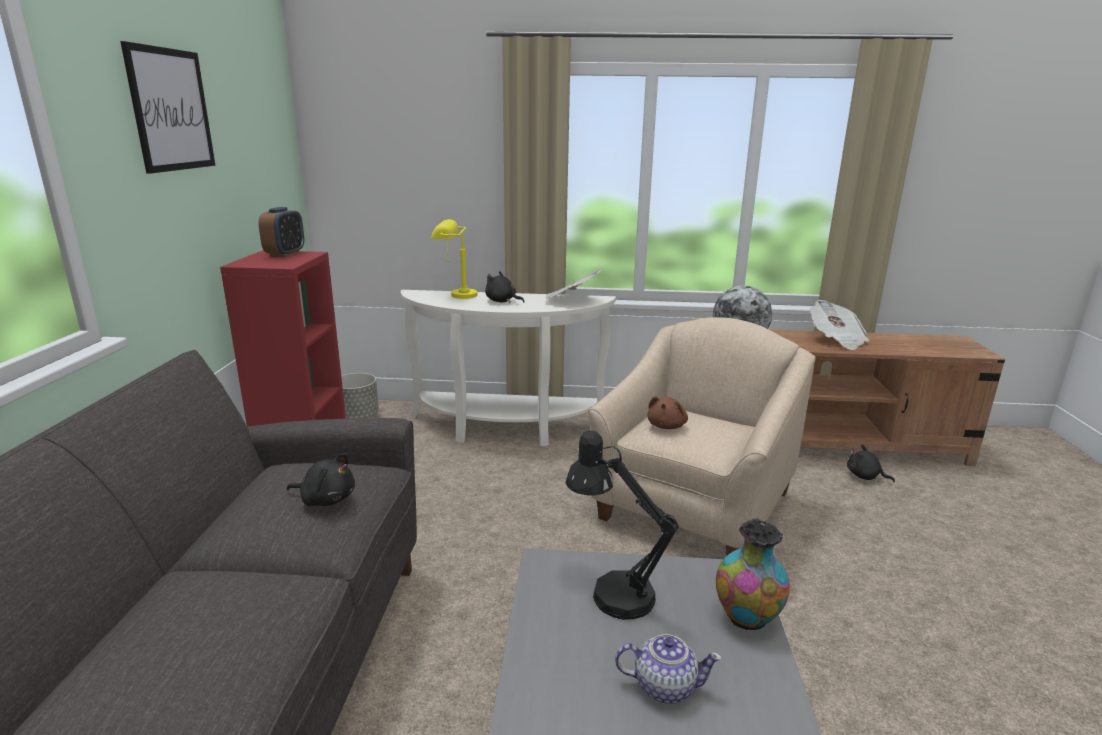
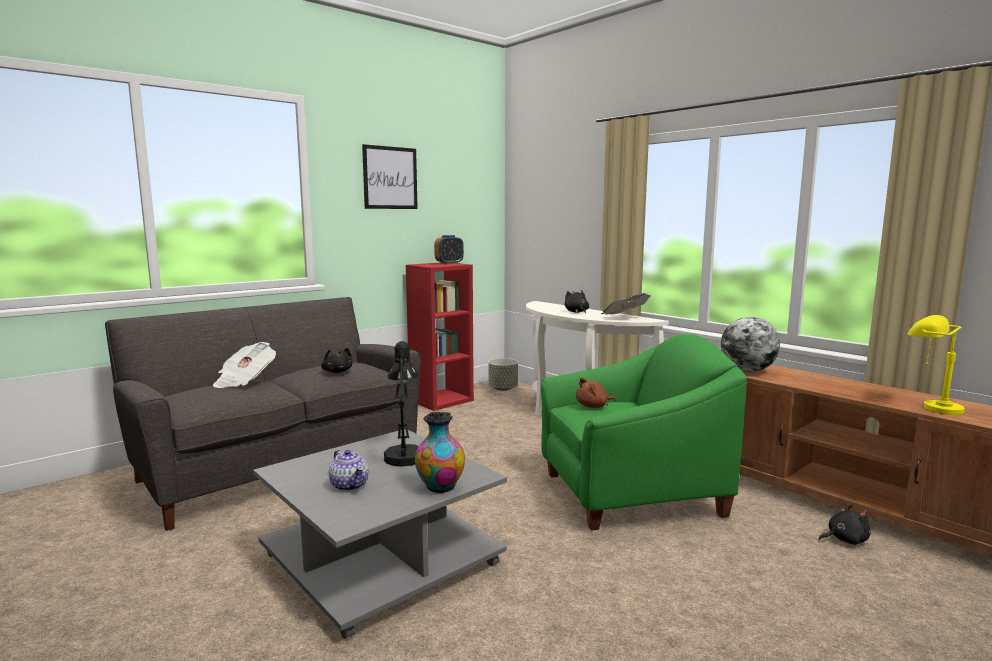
camera: 45 degrees right, 10 degrees down
yellow table lamp [431,219,477,299] -> yellow table lamp moved to [907,315,965,415]
beige armchair [588,317,815,556] -> green armchair [541,334,747,531]
newspaper [809,300,869,350] -> newspaper moved to [213,342,276,388]
black plush toy [847,444,895,482] -> black plush toy turned 90 degrees clockwise [819,504,870,545]

